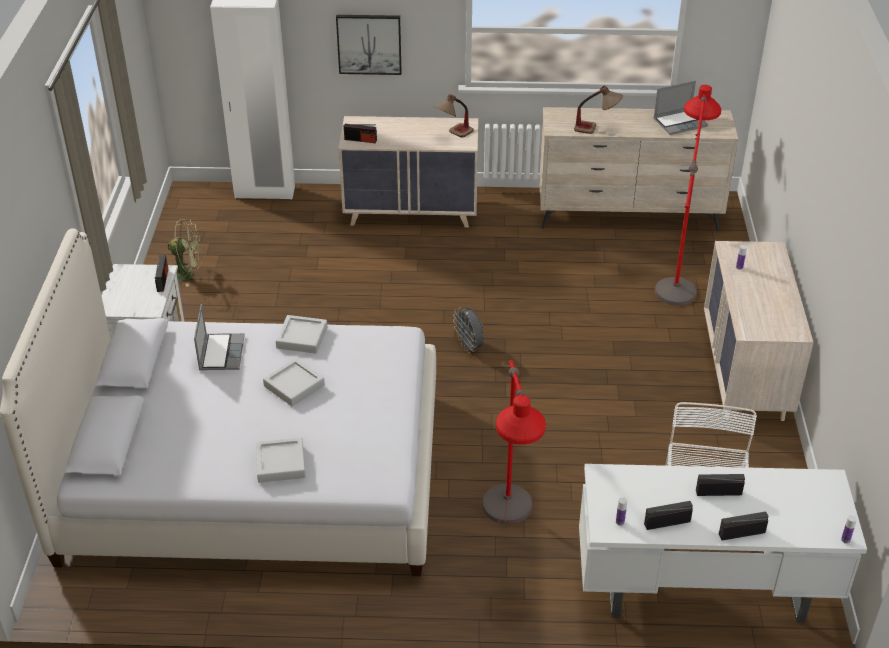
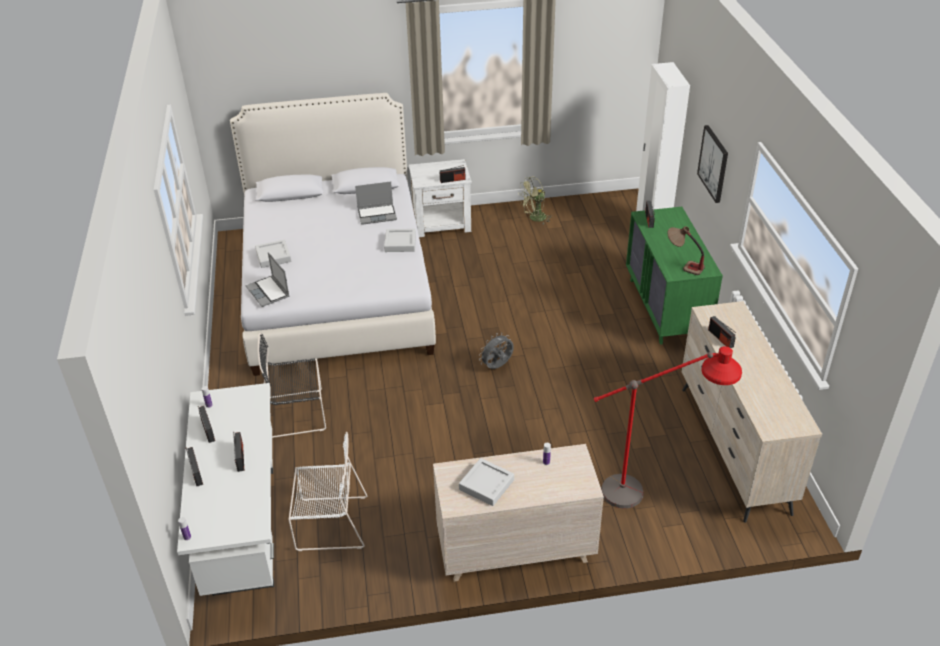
camera: 80 degrees right, 0 degrees up
green fan [167,219,202,287] -> green fan turned 75 degrees clockwise [518,177,551,225]
grey tray [263,358,325,406] -> grey tray moved to [459,458,514,506]
beige dresser [338,116,478,228] -> green dresser [626,207,723,345]
red floor lamp [482,360,546,525] -> black chair [258,333,326,438]
table lamp [574,86,623,134] -> radio [708,316,736,348]
laptop [653,81,708,135] -> laptop moved to [245,252,290,307]

